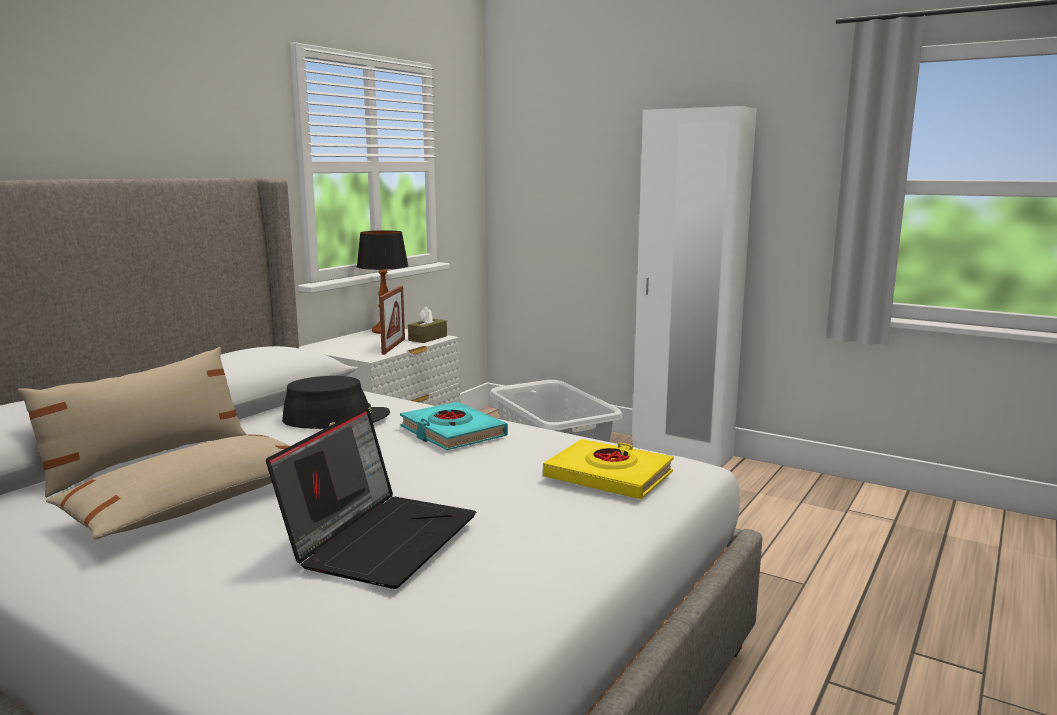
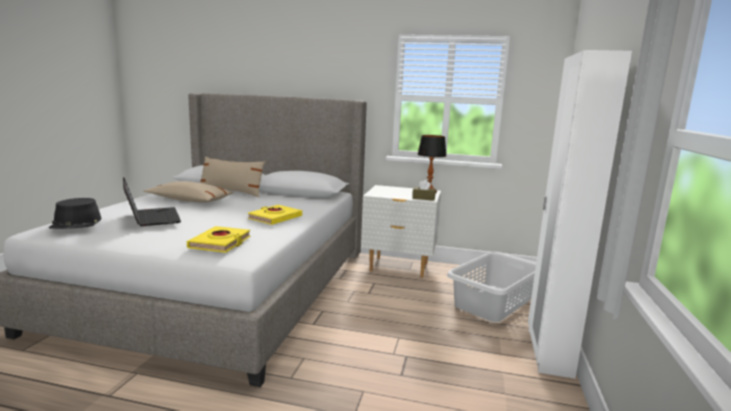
camera: 70 degrees right, 0 degrees up
laptop [266,408,476,589] -> laptop turned 120 degrees counterclockwise [123,177,181,226]
black hat [282,376,390,429] -> black hat moved to [49,198,101,229]
picture frame [379,286,405,355] -> none
turquoise book [400,402,508,450] -> yellow book [248,205,302,225]

